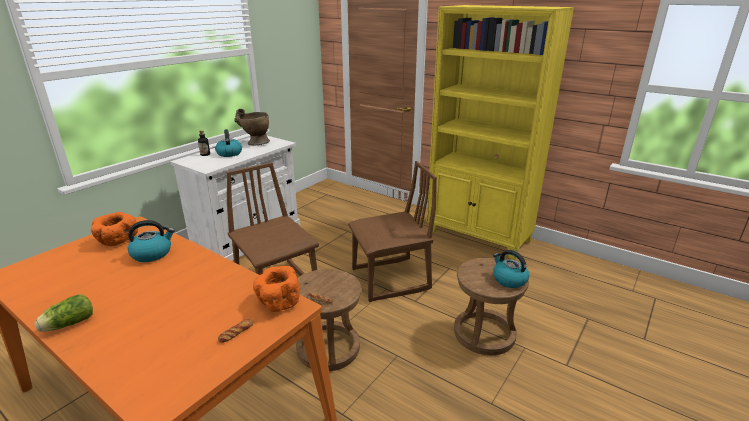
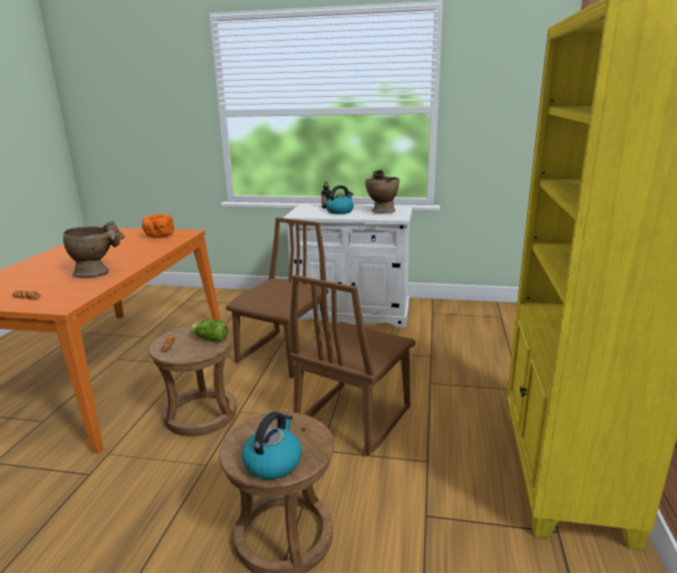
camera: 65 degrees right, 5 degrees down
lettuce [34,295,93,332] -> lettuce moved to [190,320,228,342]
kettle [128,220,175,262] -> none
orange bowl [253,266,299,312] -> none
brown chair [348,161,437,302] -> brown chair turned 75 degrees clockwise [290,275,416,455]
none -> beige vase [63,221,125,278]

